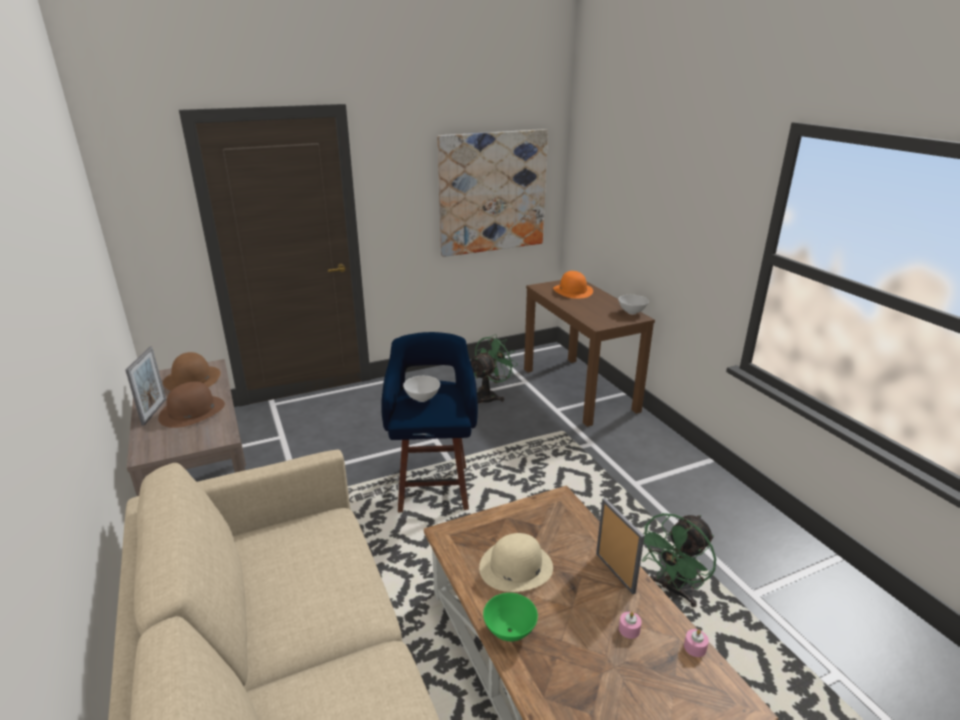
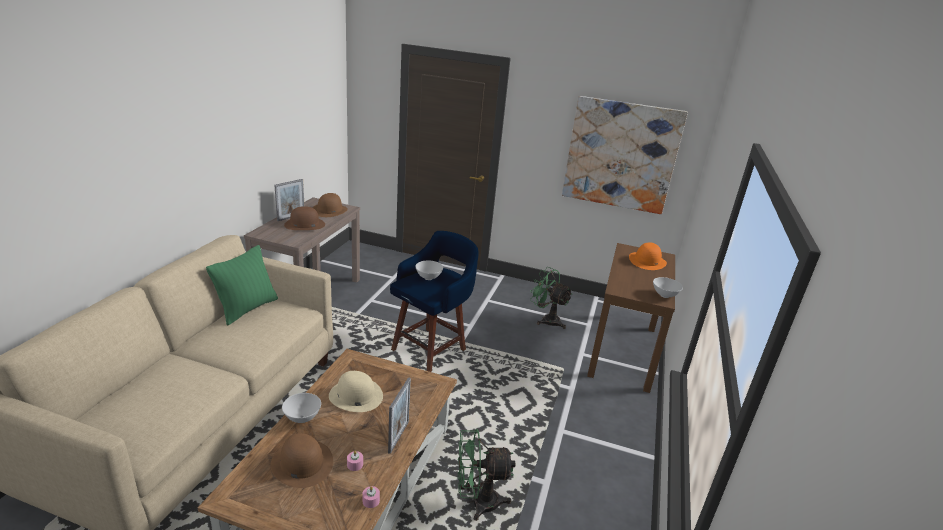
camera: 40 degrees right, 0 degrees up
green fan [470,334,518,403] -> green fan turned 135 degrees counterclockwise [530,267,572,329]
green bowl [483,593,538,641] -> white bowl [282,393,321,423]
none -> green pillow [206,245,278,326]
none -> brown hat [270,433,333,488]

